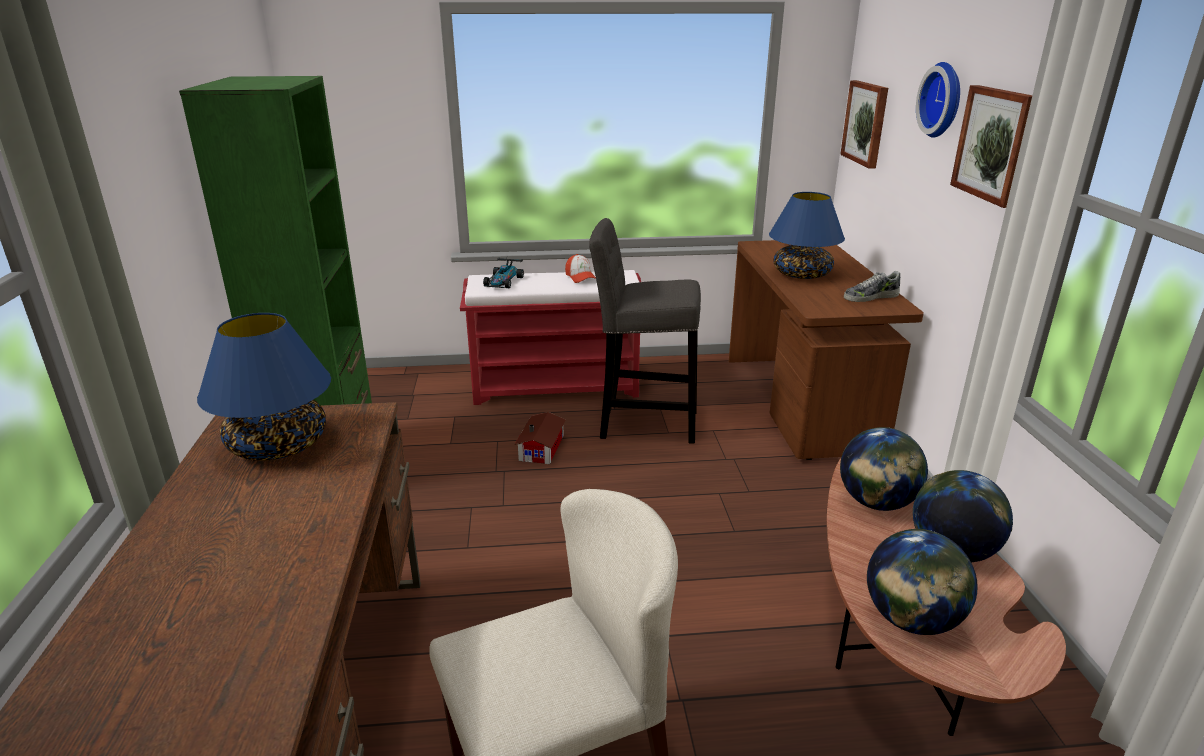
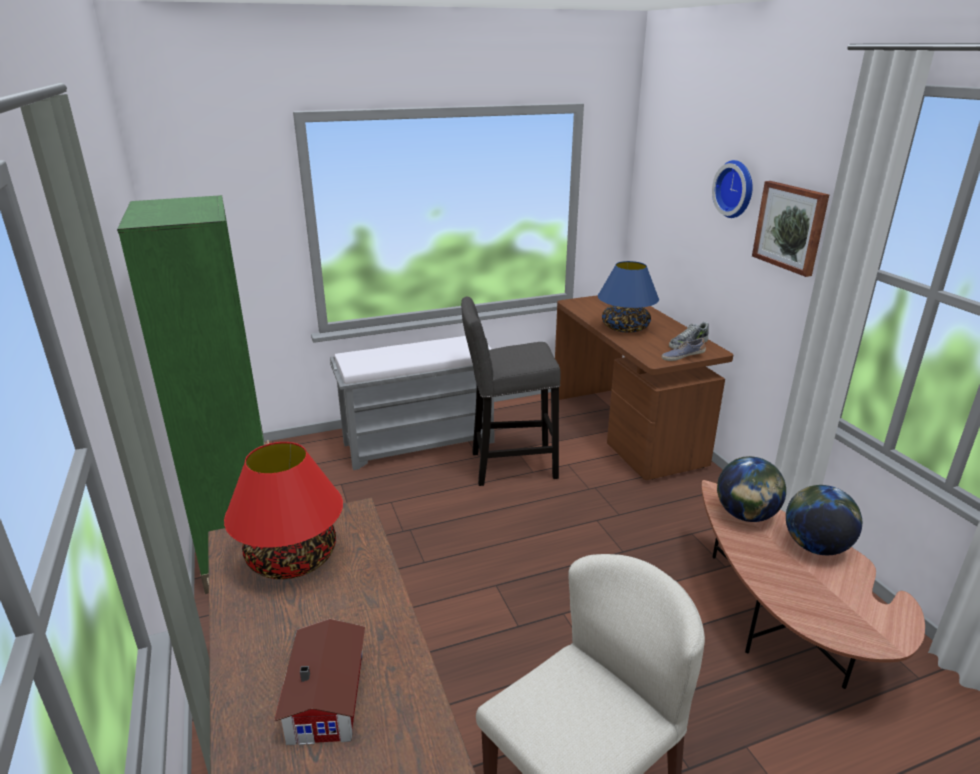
camera: 15 degrees left, 0 degrees up
blue table lamp [197,313,331,461] -> red table lamp [224,442,343,579]
red bench [460,270,641,405] -> grey bench [330,336,494,470]
toy car [483,255,524,288] -> none
toy house [515,412,566,464] -> toy house moved to [274,619,365,745]
cap [565,254,596,283] -> none
picture [840,80,888,169] -> none
globe [867,529,978,635] -> none
none -> shoe [661,338,706,361]

